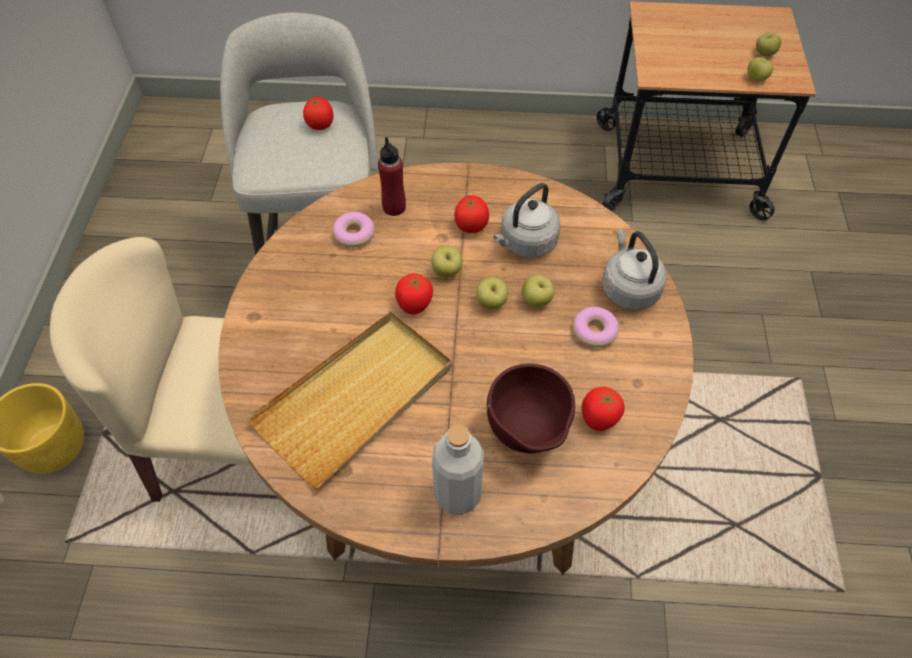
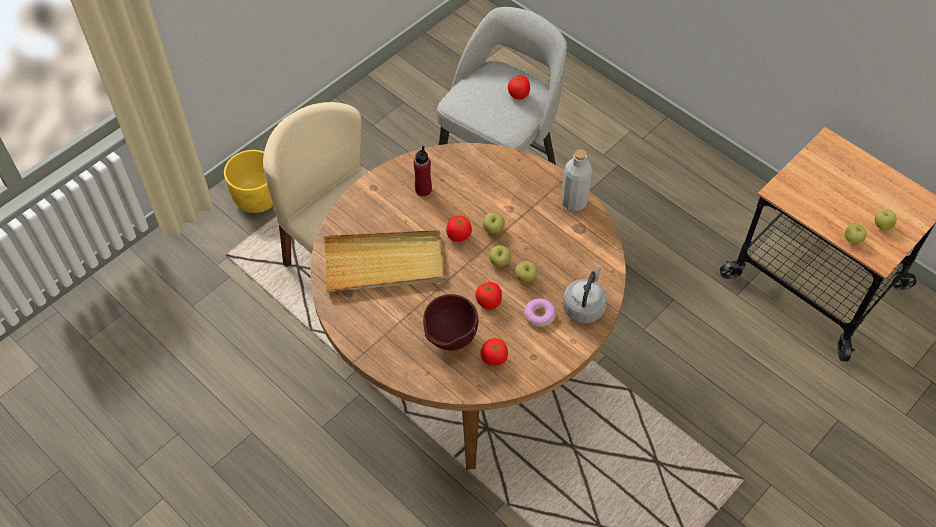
camera: 40 degrees right, 0 degrees up
donut [333,212,375,248] -> none
red bottle [378,137,406,216] -> red bottle moved to [413,146,432,196]
grey bottle [432,424,484,515] -> grey bottle moved to [561,149,592,211]
tomato [454,195,489,233] -> tomato moved to [475,282,502,310]
grey kettle [493,183,560,258] -> none

